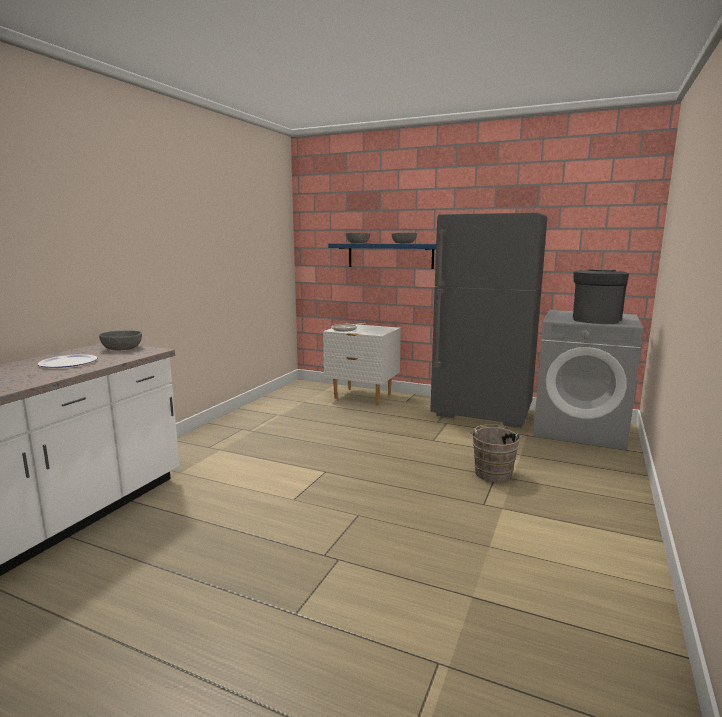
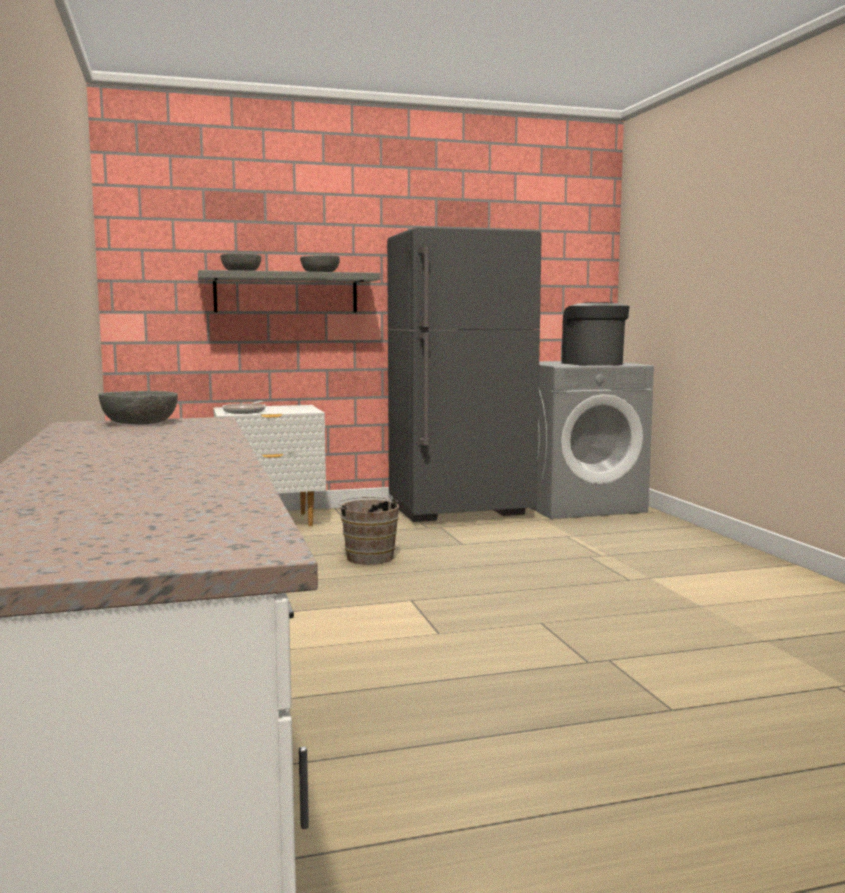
camera: 40 degrees left, 5 degrees down
plate [38,354,97,368] -> none
blue shelf [328,243,436,269] -> grey shelf [198,270,380,313]
brown bucket [471,424,522,482] -> brown bucket moved to [337,497,399,565]

